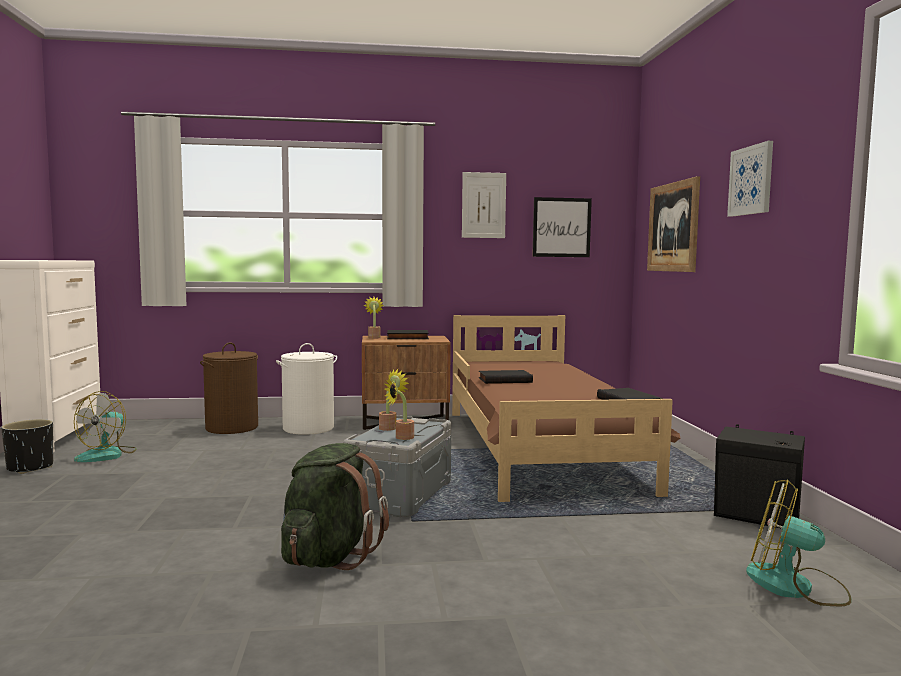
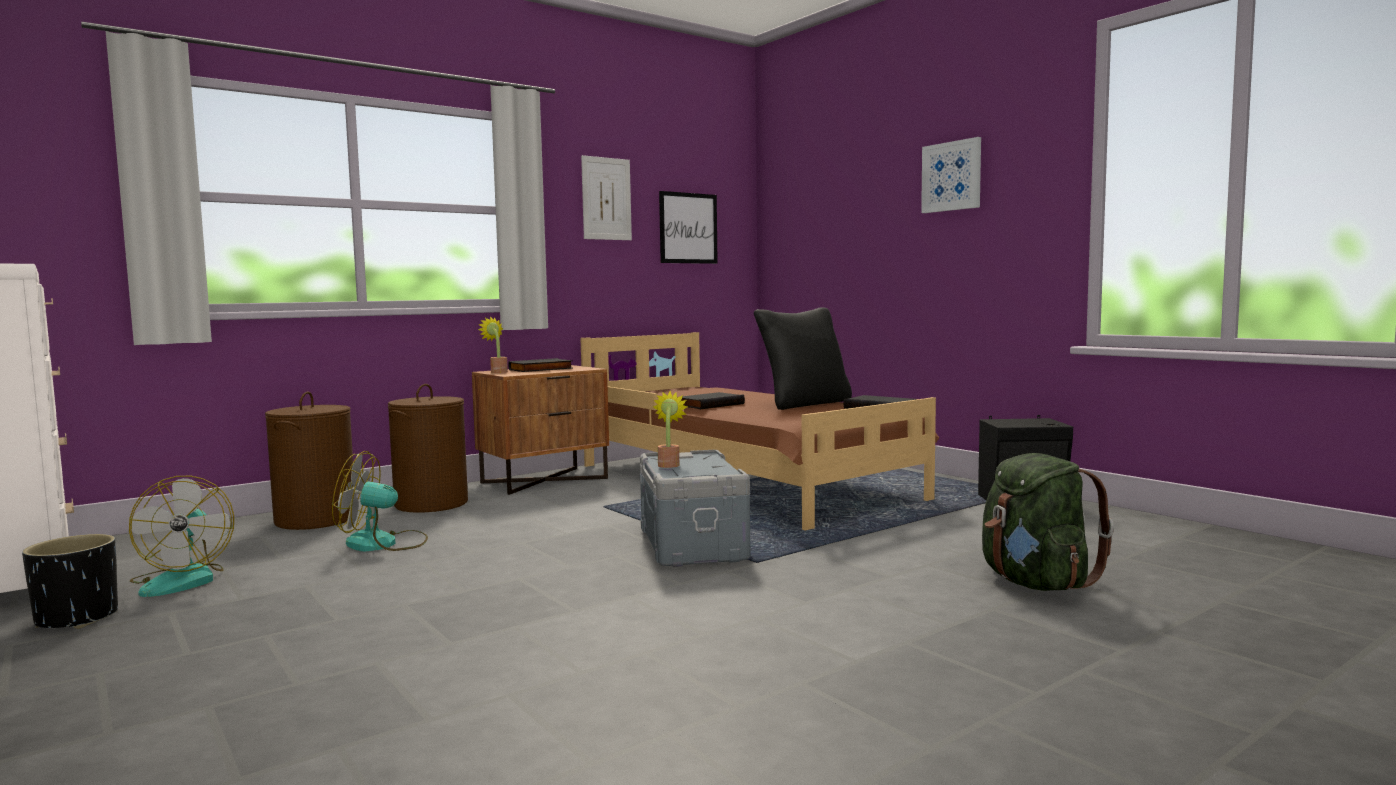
camera: 30 degrees left, 0 degrees up
white laundry basket [276,343,337,435] -> brown laundry basket [388,384,468,513]
green backpack [281,443,389,570] -> green backpack moved to [982,453,1114,591]
potted plant [385,379,414,440] -> none
picture [647,176,700,272] -> none
fan [746,479,852,607] -> fan moved to [332,451,428,551]
none -> black pillow [754,307,852,410]

